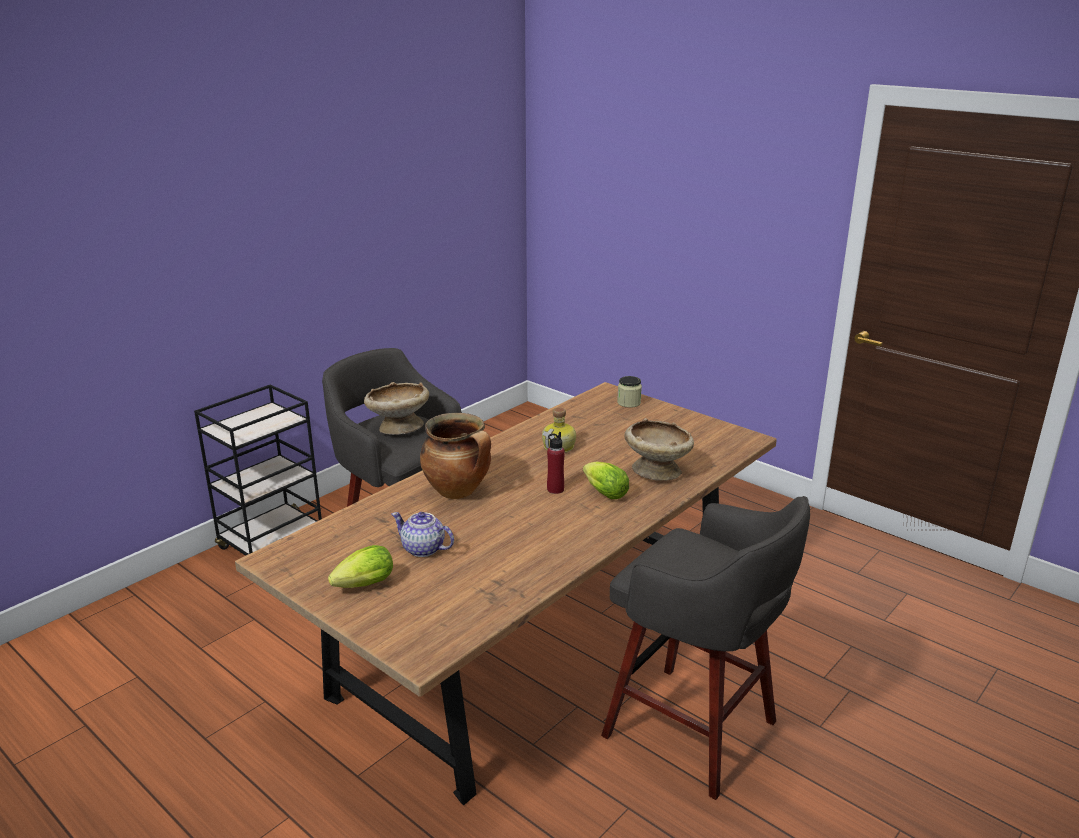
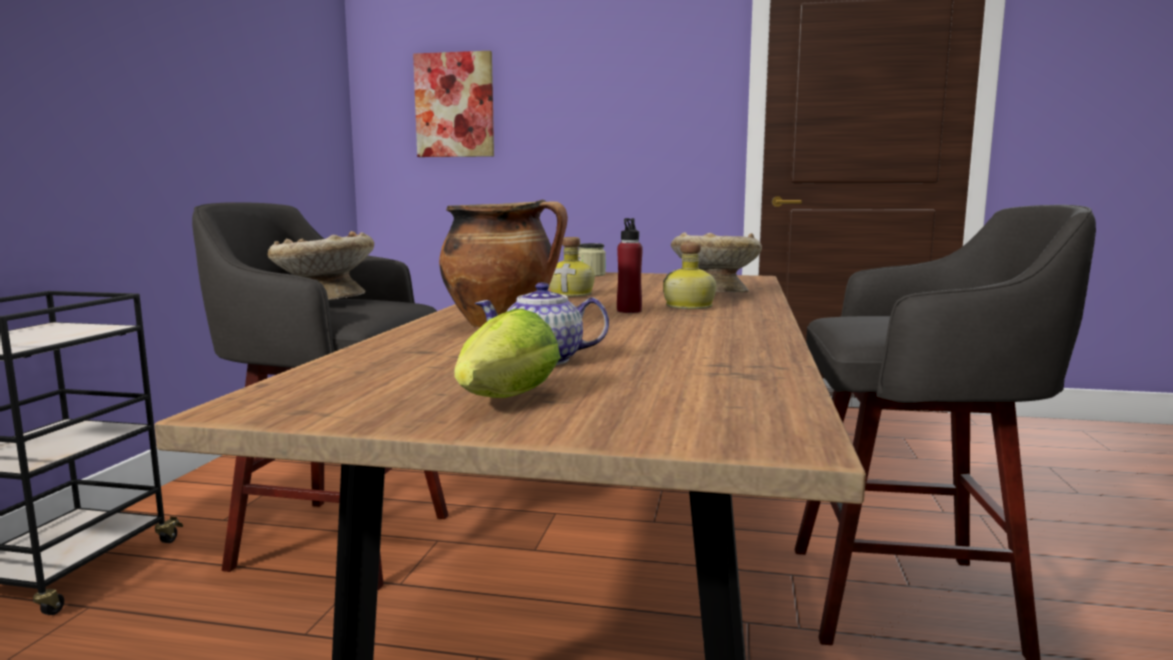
camera: 30 degrees left, 15 degrees down
lettuce [583,461,629,499] -> bottle [663,242,716,309]
none -> picture [413,51,494,157]

